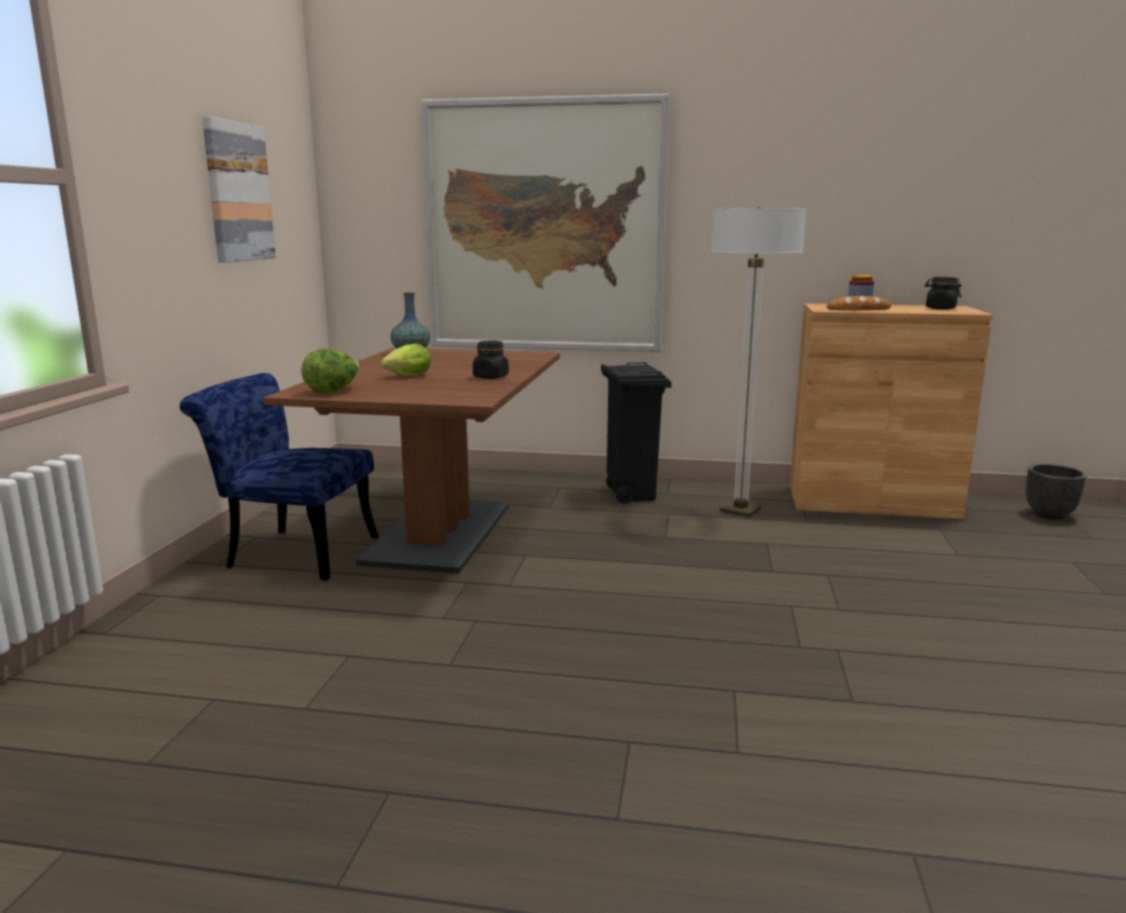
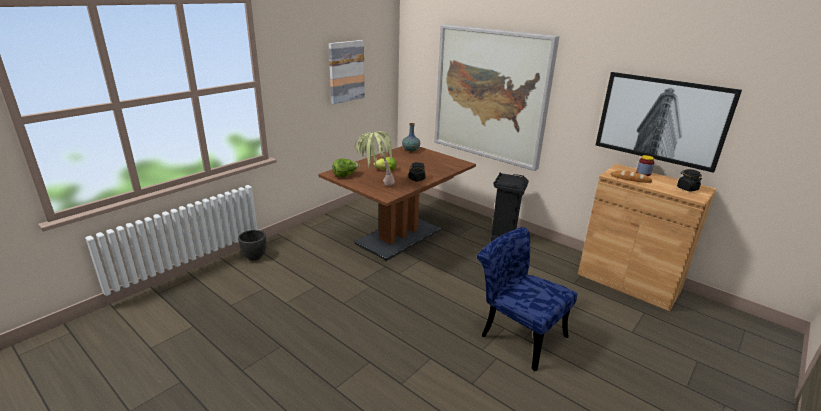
camera: 30 degrees right, 10 degrees up
blue chair [180,373,379,581] -> blue chair moved to [477,227,577,371]
floor lamp [711,207,806,517] -> none
black planter [1026,464,1086,520] -> black planter moved to [238,230,267,261]
none -> potted plant [355,131,395,186]
none -> picture [596,72,742,173]

